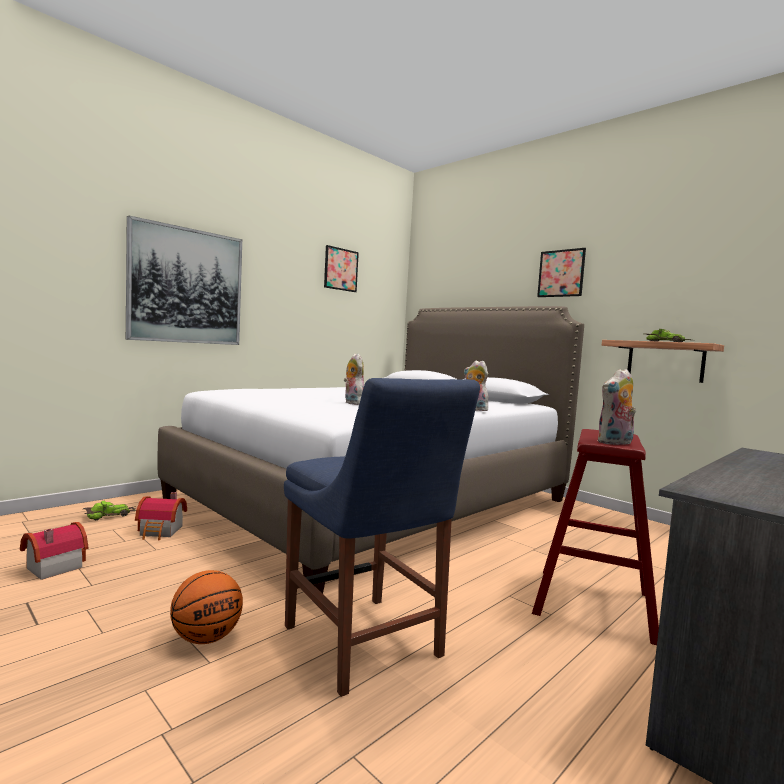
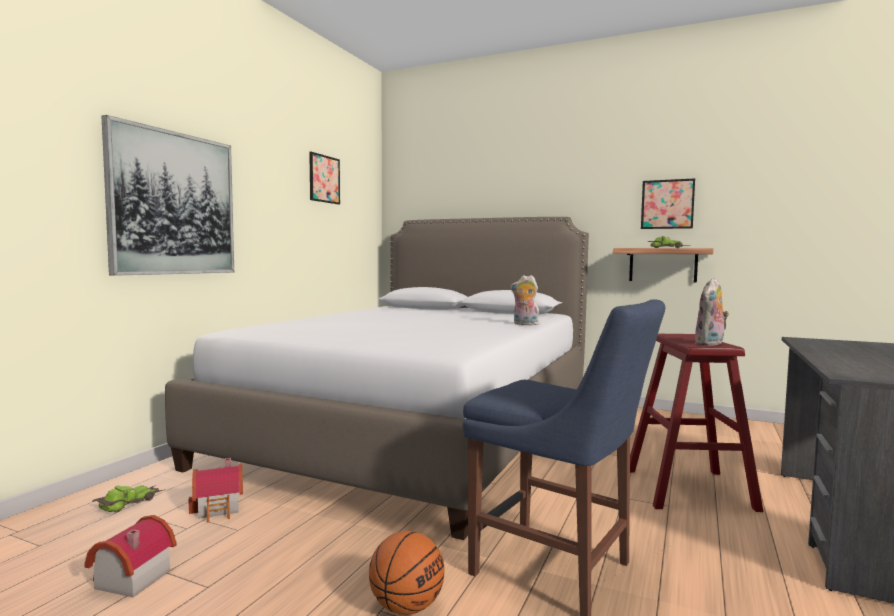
camera: 20 degrees left, 0 degrees up
plush toy [344,354,364,405] -> none
picture [537,248,586,297] -> picture moved to [641,178,695,229]

